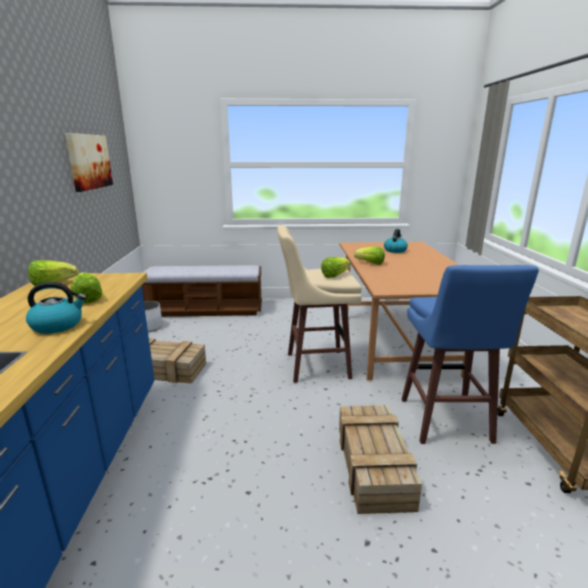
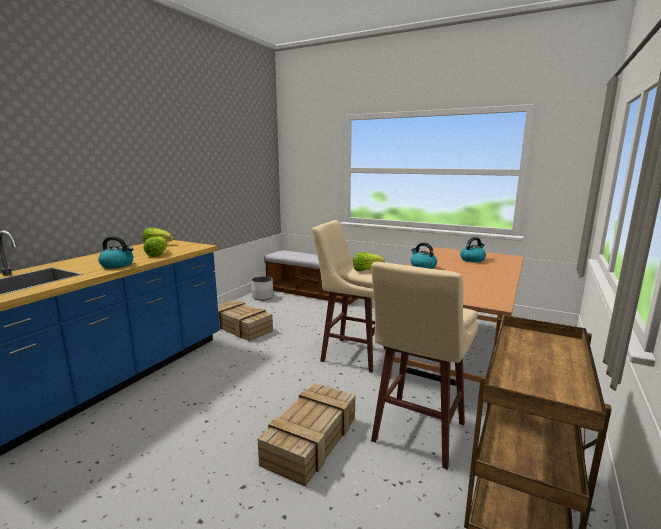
camera: 30 degrees right, 5 degrees down
picture [65,133,113,192] -> none
lettuce [354,247,385,265] -> kettle [411,242,437,269]
blue stool [401,265,539,444] -> beige stool [371,262,478,469]

